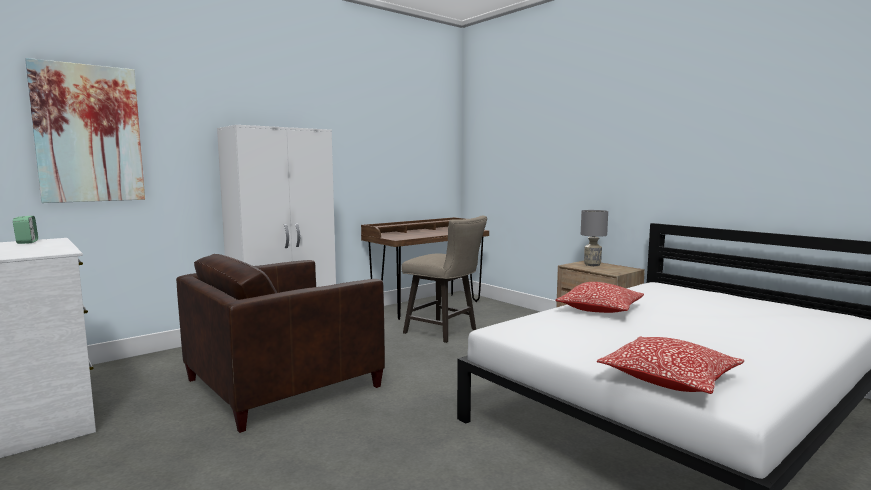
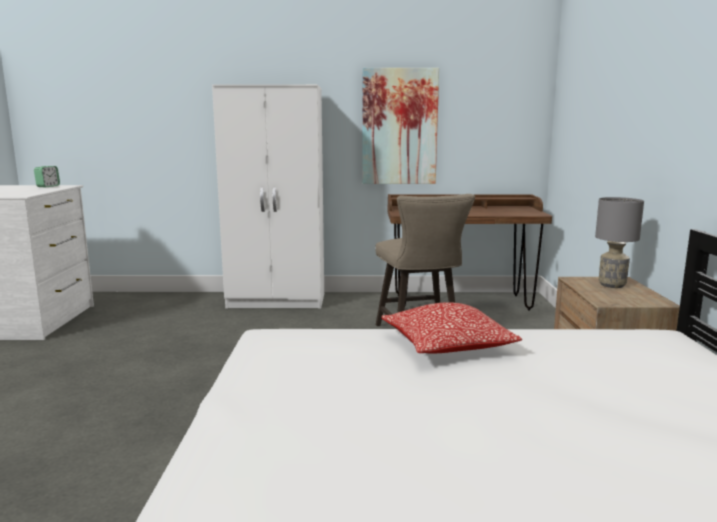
camera: 40 degrees right, 5 degrees up
picture [25,58,145,203] -> picture moved to [362,68,439,184]
brown armchair [176,254,385,433] -> none
pillow [597,337,745,394] -> none

